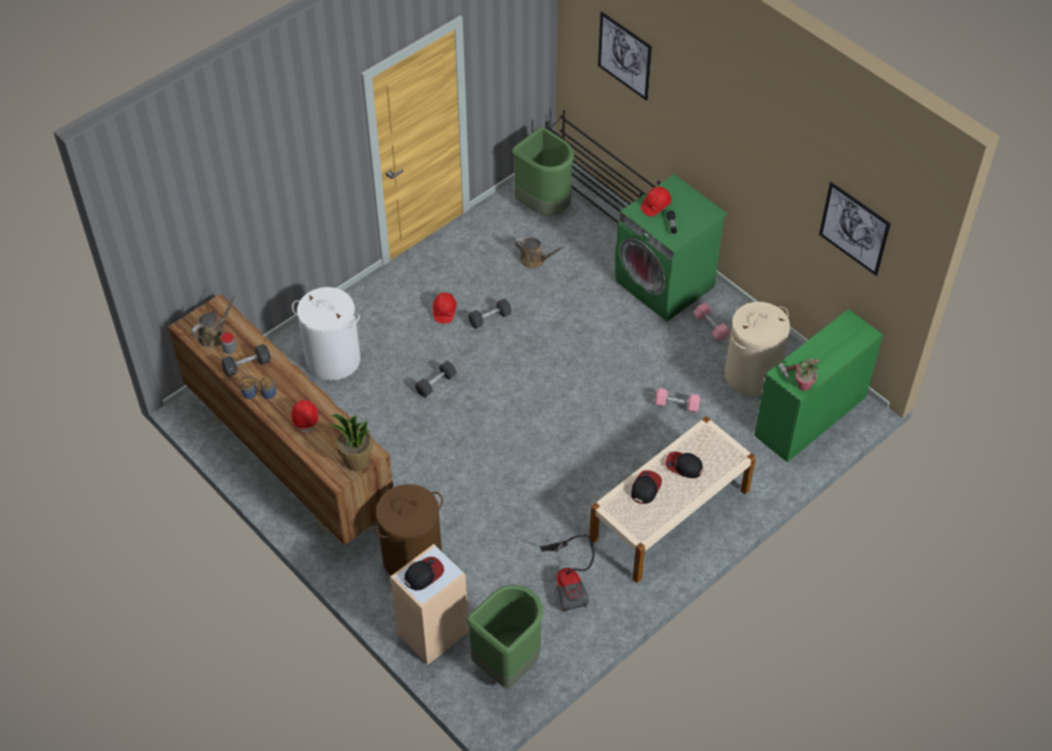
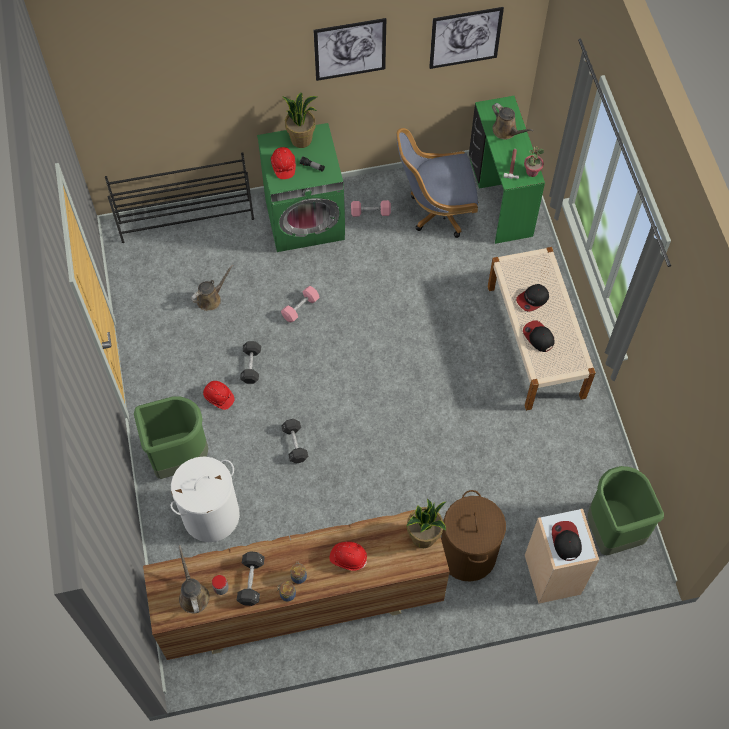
camera: 60 degrees left, 10 degrees up
green trash can [512,127,574,216] -> green trash can moved to [134,396,208,479]
vacuum cleaner [540,535,595,612] -> none
picture [598,11,652,101] -> picture moved to [314,18,386,81]
pink dumbbell [655,388,700,413] -> pink dumbbell moved to [281,286,320,323]
beige laundry basket [725,302,790,396] -> blue office chair [396,128,478,238]
none -> potted plant [282,93,317,148]
none -> brown watering can [492,103,534,139]

